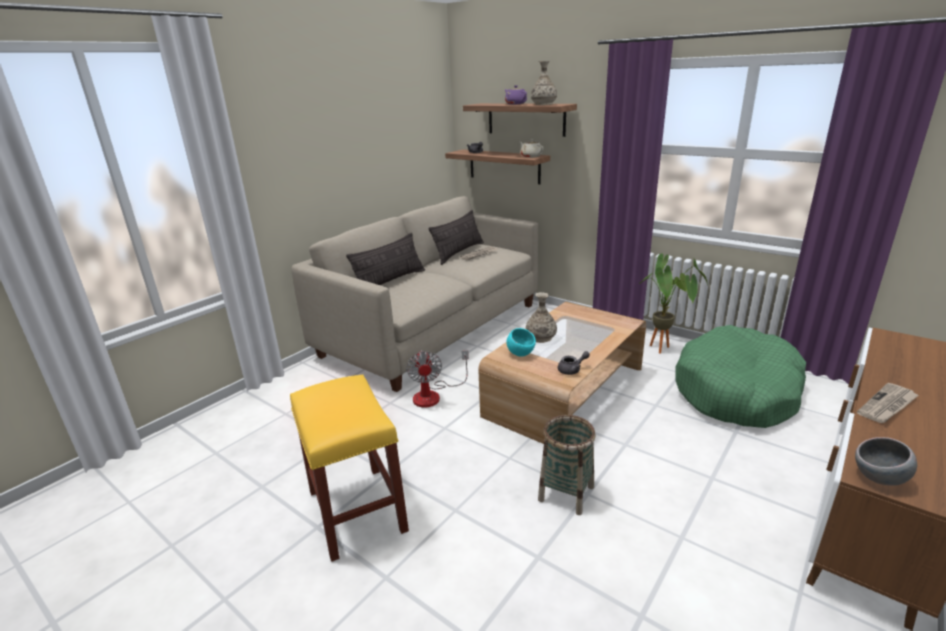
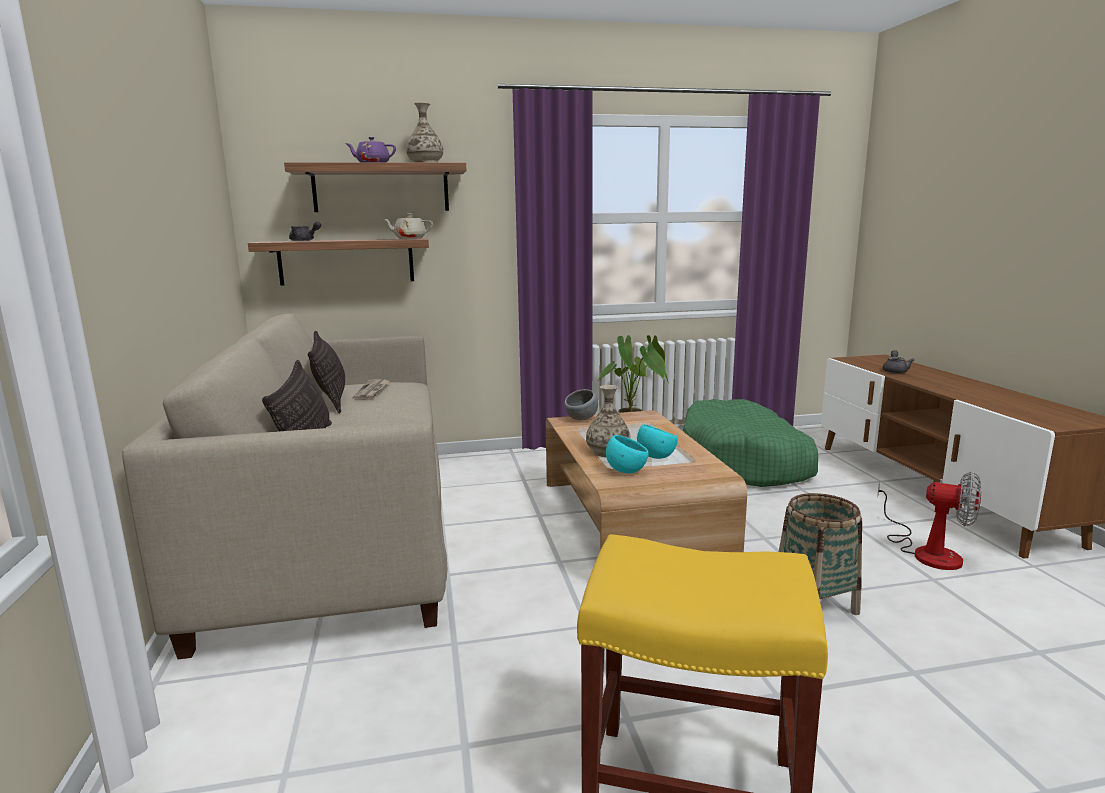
camera: 50 degrees left, 10 degrees down
fan [406,350,469,408] -> fan moved to [877,472,981,570]
grey teapot [558,351,590,375] -> grey teapot moved to [882,350,914,374]
grey bowl [855,437,917,486] -> grey bowl moved to [564,389,598,421]
newspaper [857,383,919,423] -> none
none -> turquoise bowl [637,424,678,459]

